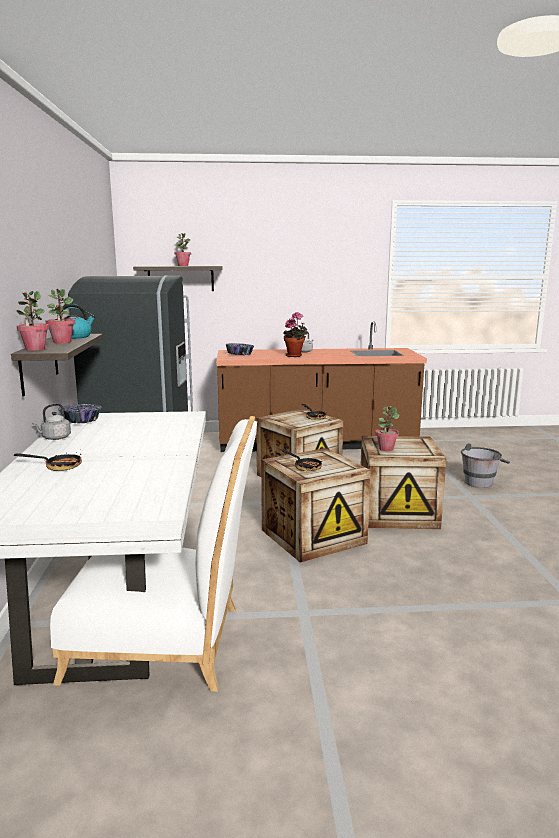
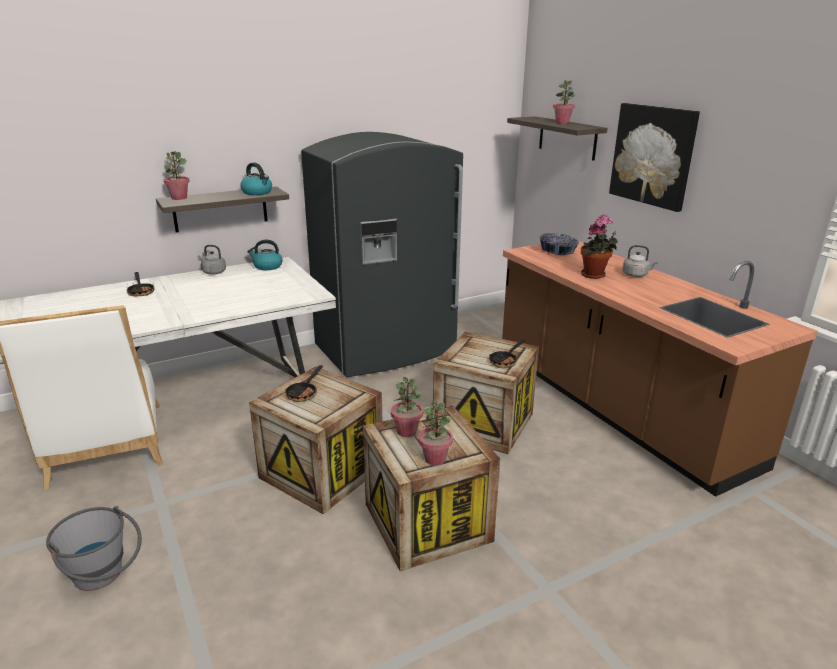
camera: 65 degrees right, 10 degrees up
potted plant [45,289,75,343] -> potted plant moved to [418,401,453,465]
bowl [58,404,102,424] -> kettle [247,240,282,270]
grey bucket [461,443,510,488] -> grey bucket moved to [46,506,142,591]
none -> picture [609,103,700,212]

